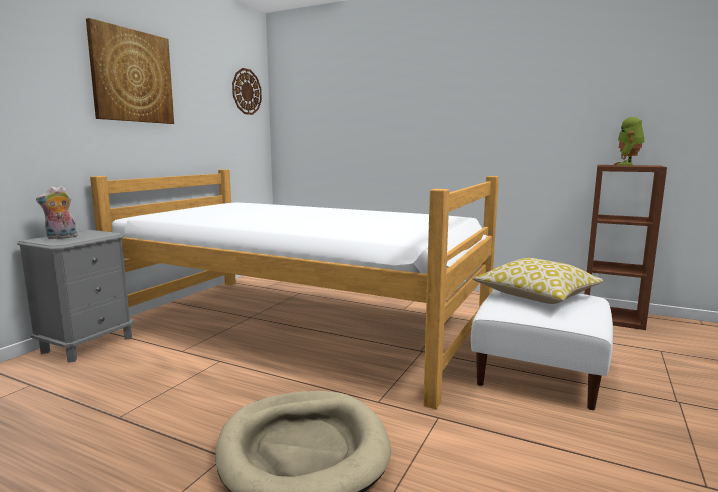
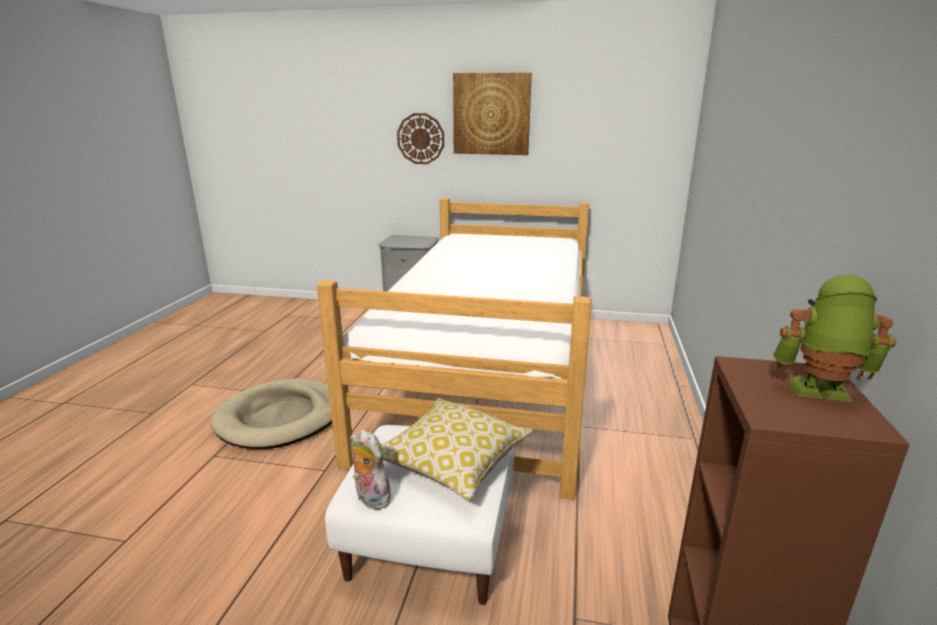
camera: 75 degrees right, 10 degrees up
plush toy [36,186,78,239] -> plush toy moved to [350,430,391,510]
wall clock [232,68,262,115] -> wall clock moved to [397,113,444,164]

